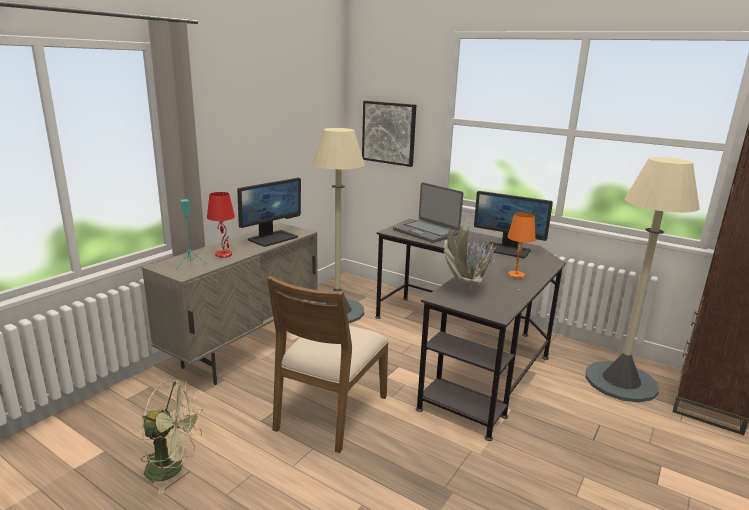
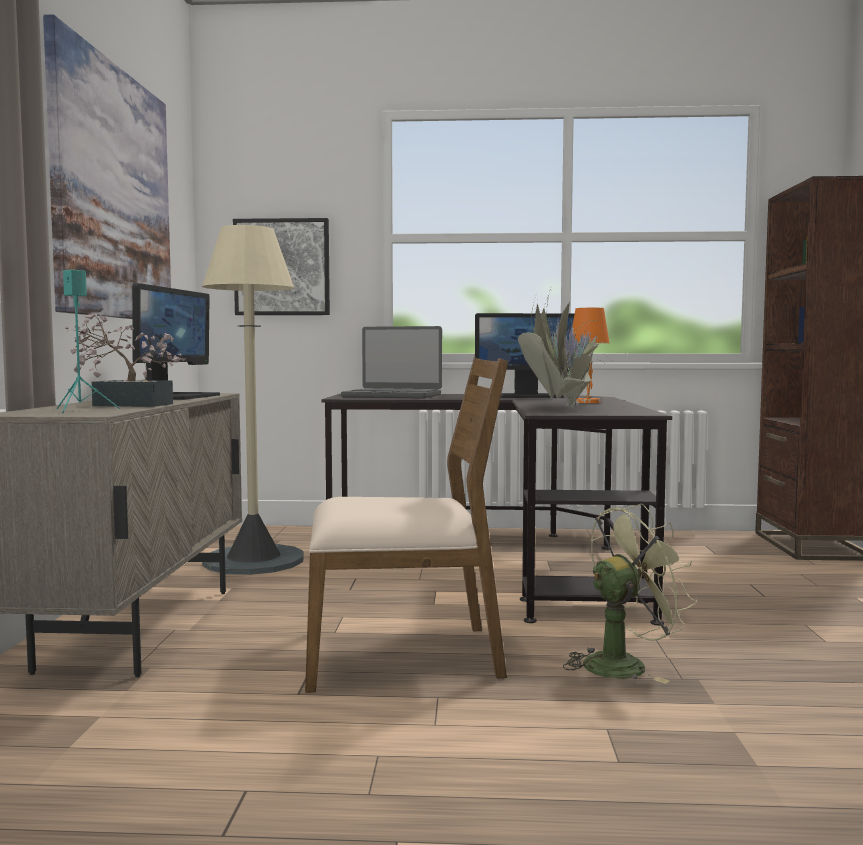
camera: 30 degrees left, 15 degrees down
green fan [141,380,203,494] -> green fan moved to [563,503,697,684]
red table lamp [207,192,235,258] -> potted plant [65,313,185,407]
brown chair [267,276,389,453] -> brown chair turned 90 degrees counterclockwise [305,357,508,693]
beige floor lamp [586,157,700,403] -> none
none -> picture [43,14,171,319]

